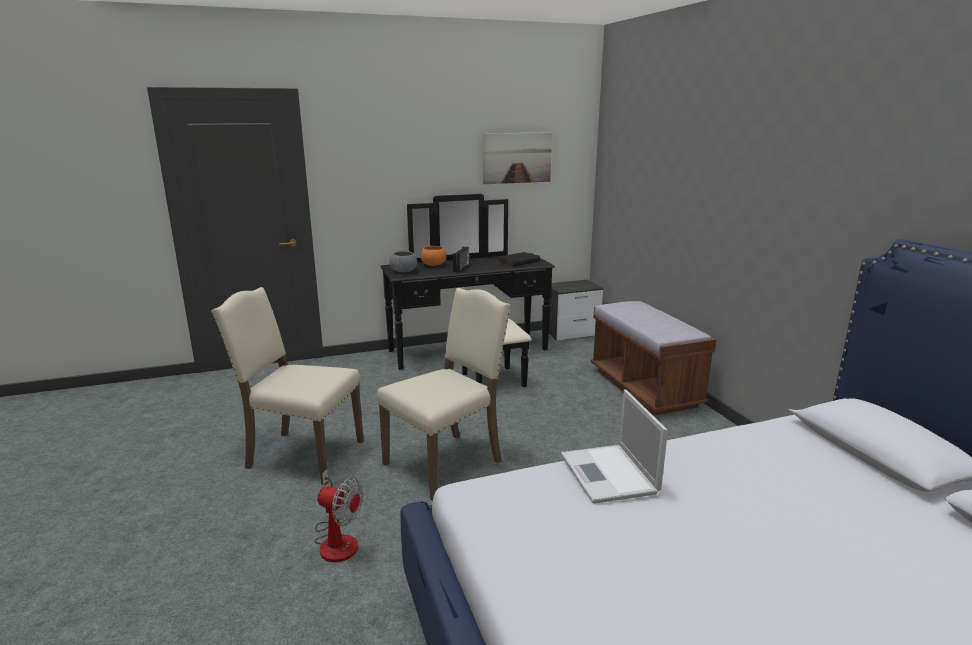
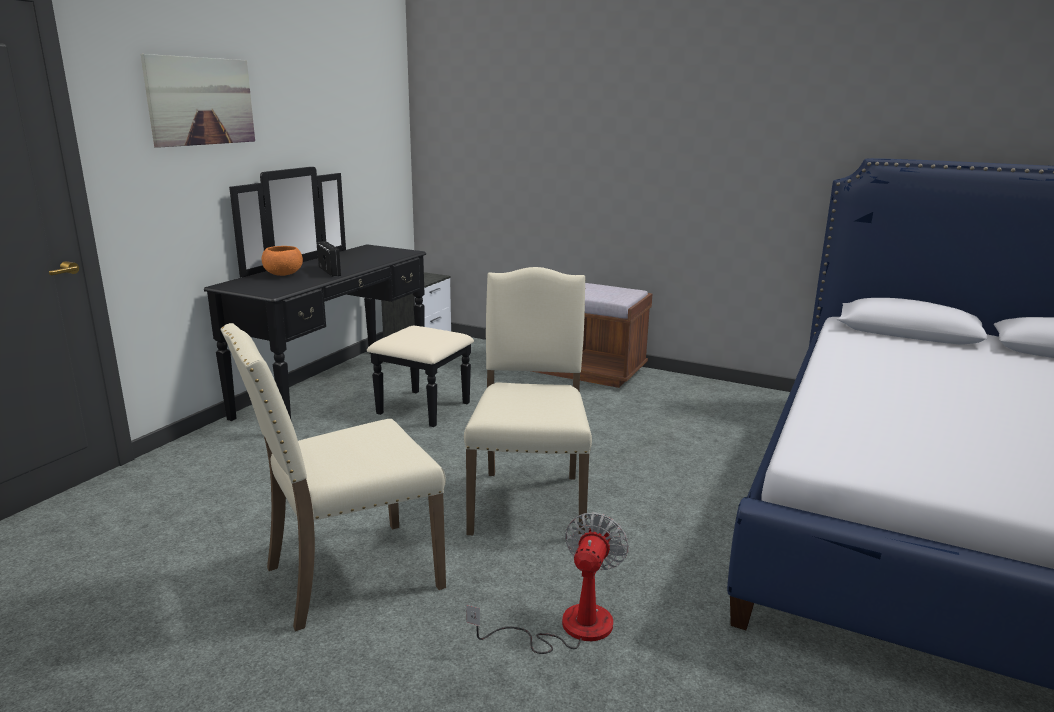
camera: 45 degrees left, 0 degrees up
fan [315,469,363,562] -> fan turned 45 degrees counterclockwise [466,512,629,654]
grey bowl [389,251,417,272] -> none
picture [483,132,552,184] -> picture moved to [141,54,255,148]
black book [498,252,540,267] -> none
laptop [561,390,668,504] -> none

